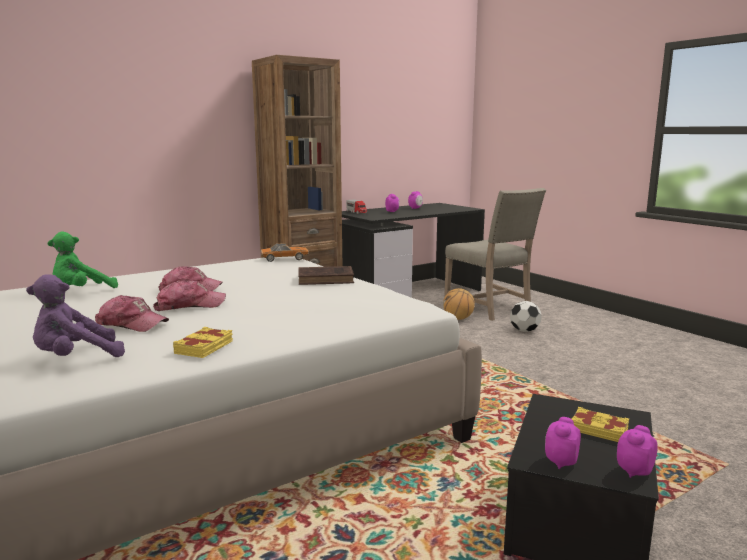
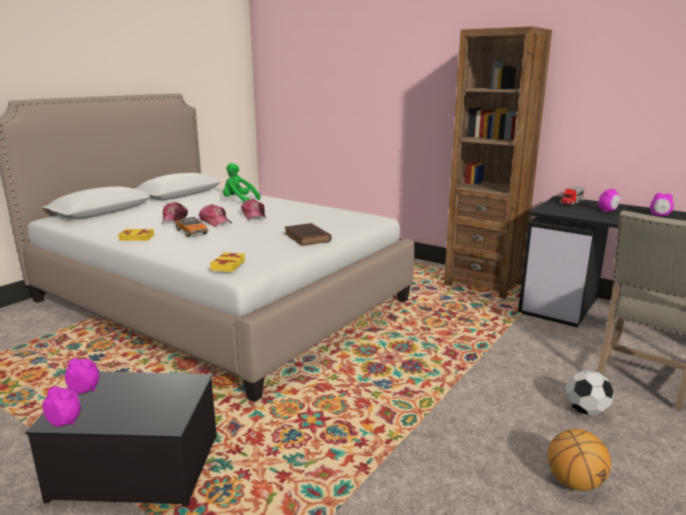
camera: 70 degrees right, 5 degrees up
purple plush toy [26,274,125,357] -> none
toy car [261,243,309,262] -> toy car moved to [175,217,208,237]
basketball [443,288,475,320] -> basketball moved to [548,429,611,491]
yellow book [571,407,629,442] -> yellow book moved to [210,252,245,272]

